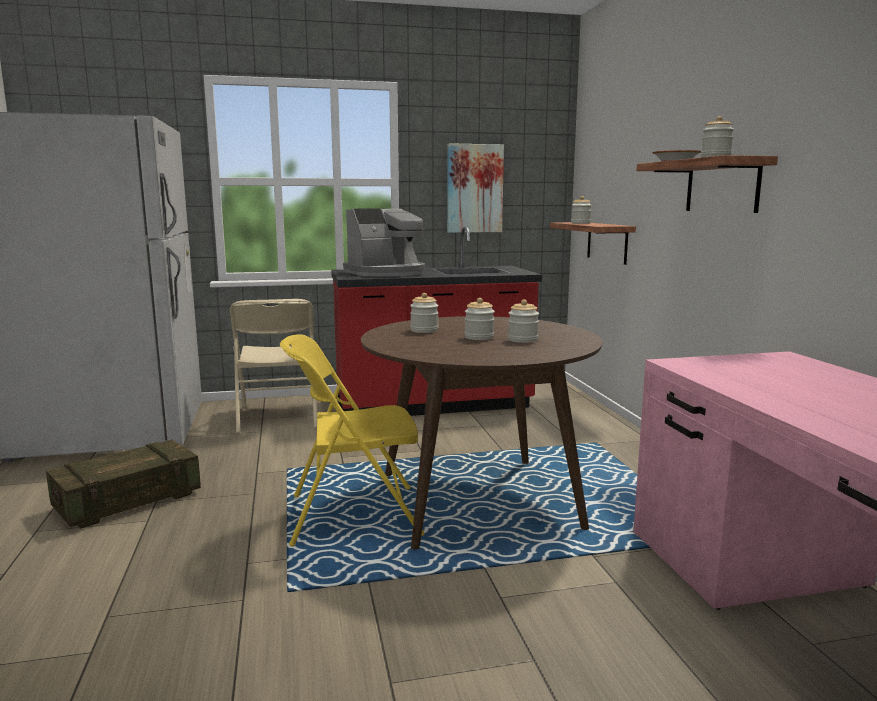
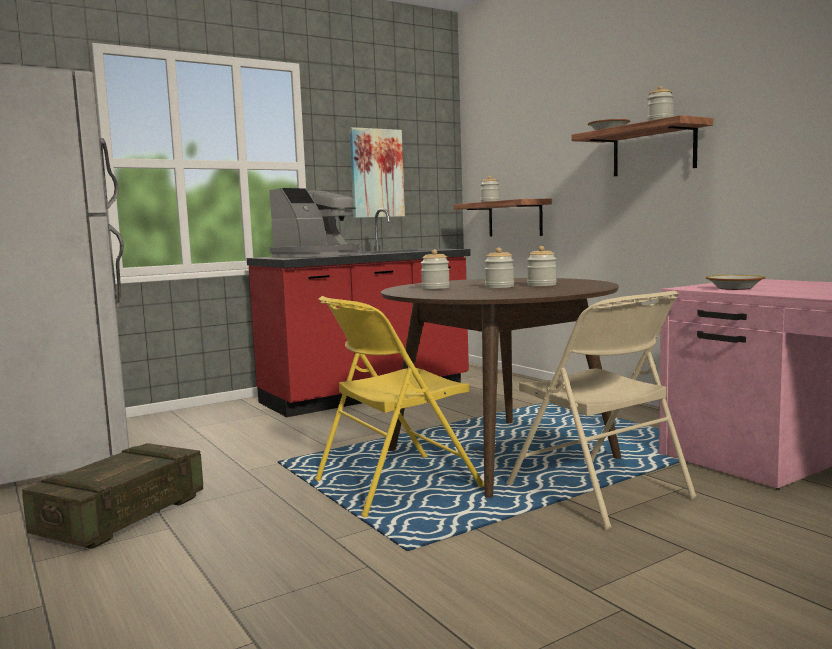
camera: 20 degrees left, 5 degrees down
beige chair [230,299,317,434] -> beige chair moved to [506,291,697,531]
none -> bowl [706,275,765,290]

